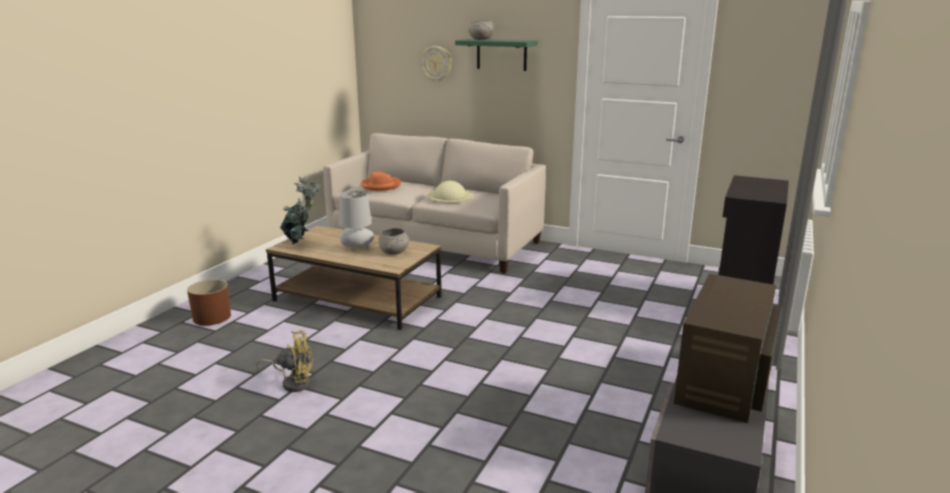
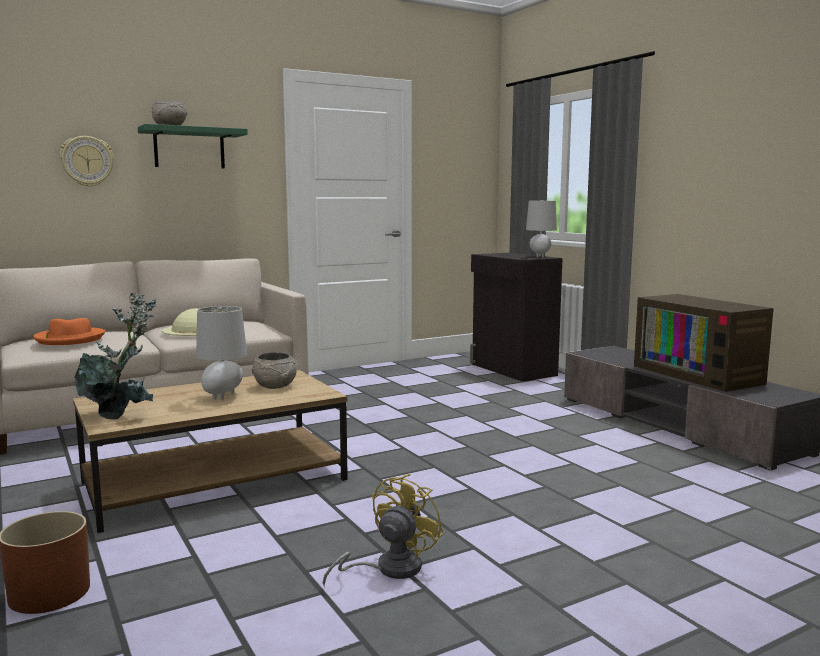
camera: 55 degrees left, 10 degrees down
none -> grey table lamp [526,200,557,258]

